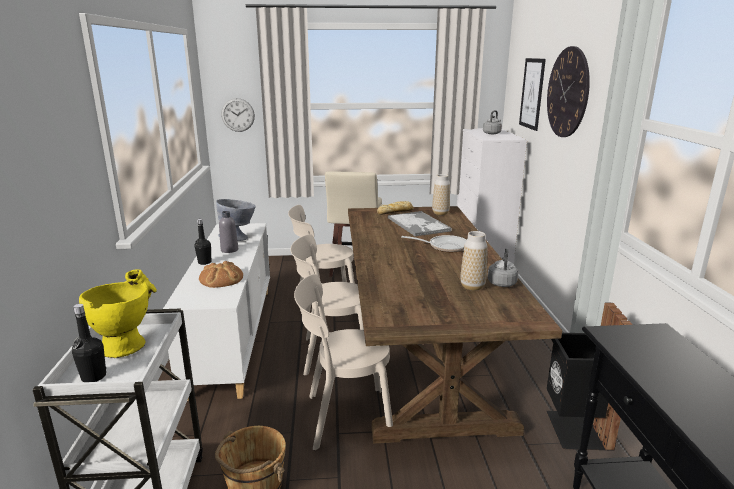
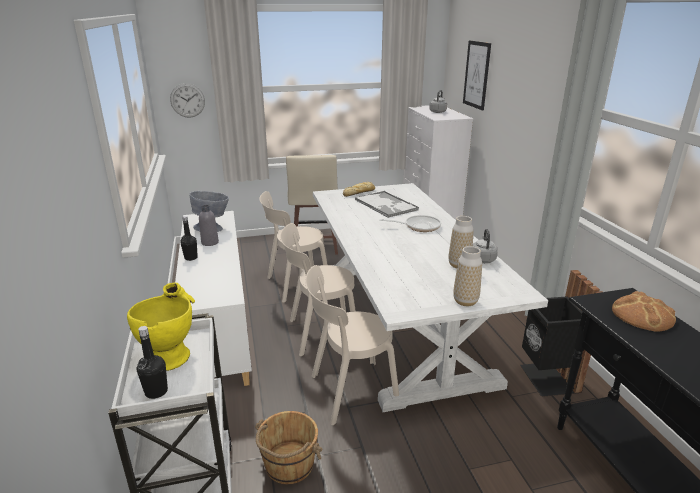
camera: 10 degrees left, 5 degrees up
bread [199,261,243,288] -> bread moved to [612,291,676,332]
brown dining table [348,206,563,443] -> white dining table [313,183,548,412]
vase [432,174,450,215] -> vase moved to [453,246,482,306]
wall clock [547,46,590,137] -> none

